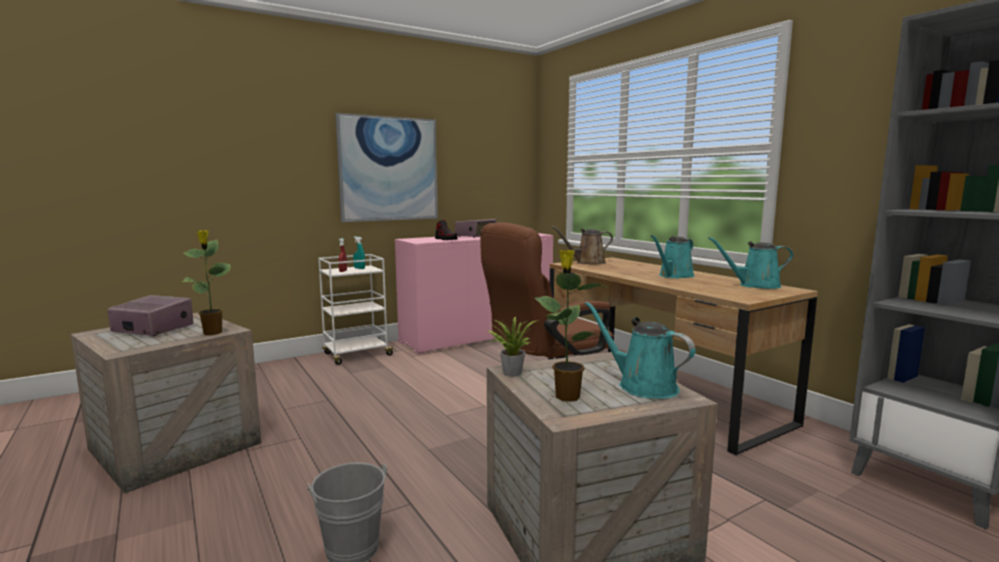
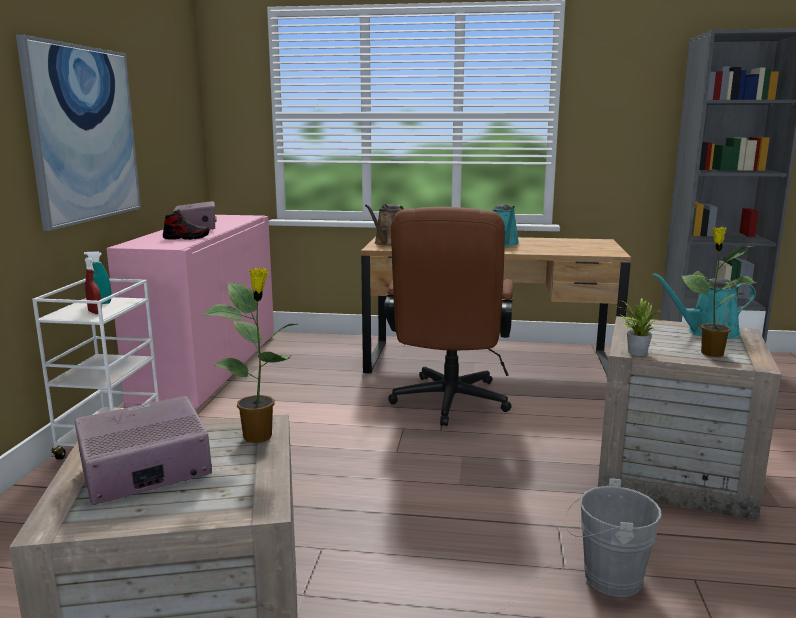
camera: 50 degrees left, 5 degrees up
turquoise watering can [708,237,793,289] -> none

